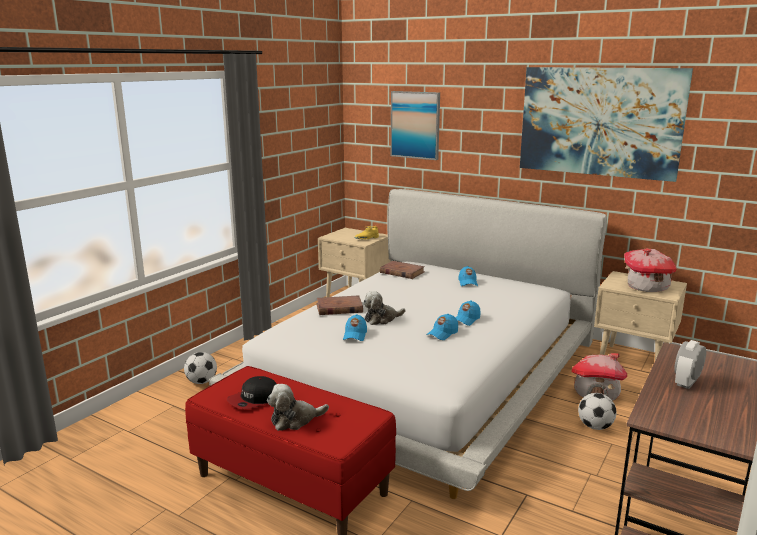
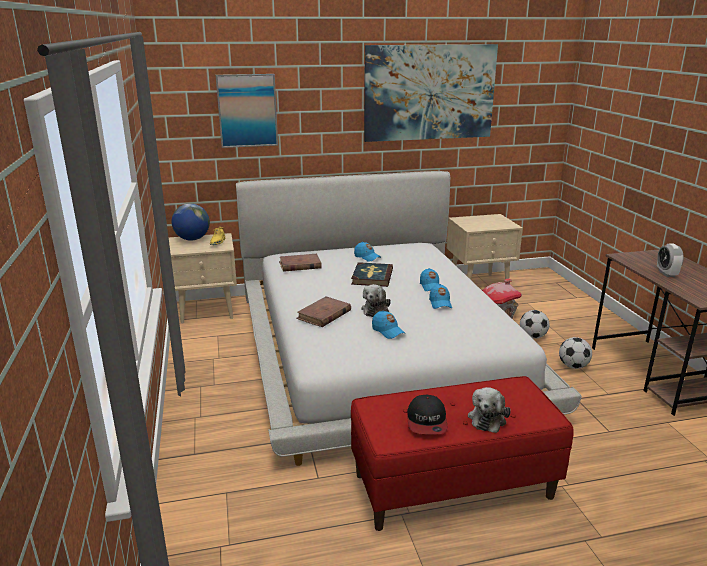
camera: 45 degrees left, 5 degrees up
football [184,352,217,384] -> football moved to [559,337,592,369]
toy house [624,248,677,292] -> none
none -> globe [171,203,210,241]
none -> book [351,262,393,287]

